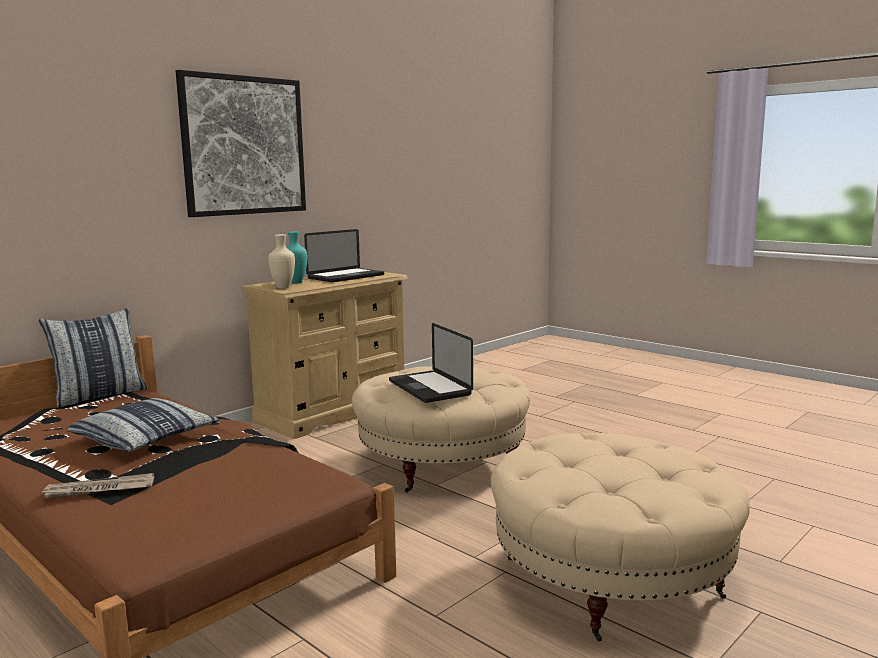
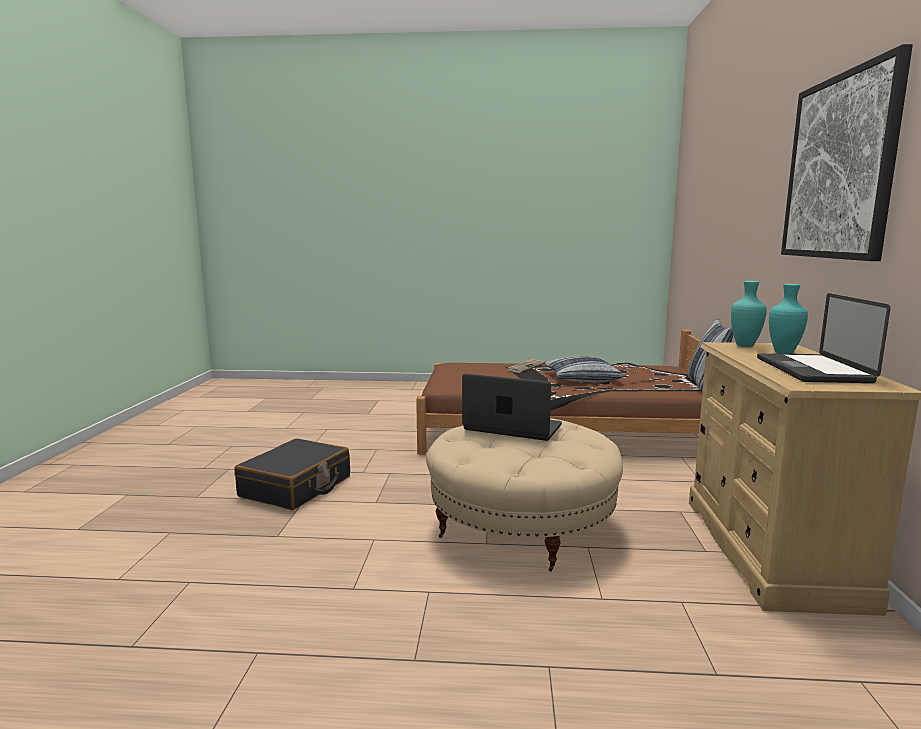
camera: 140 degrees right, 0 degrees up
beige vase [268,234,295,289] -> turquoise vase [731,281,767,347]
beige ottoman [491,433,750,642] -> black suitcase [234,438,350,510]

